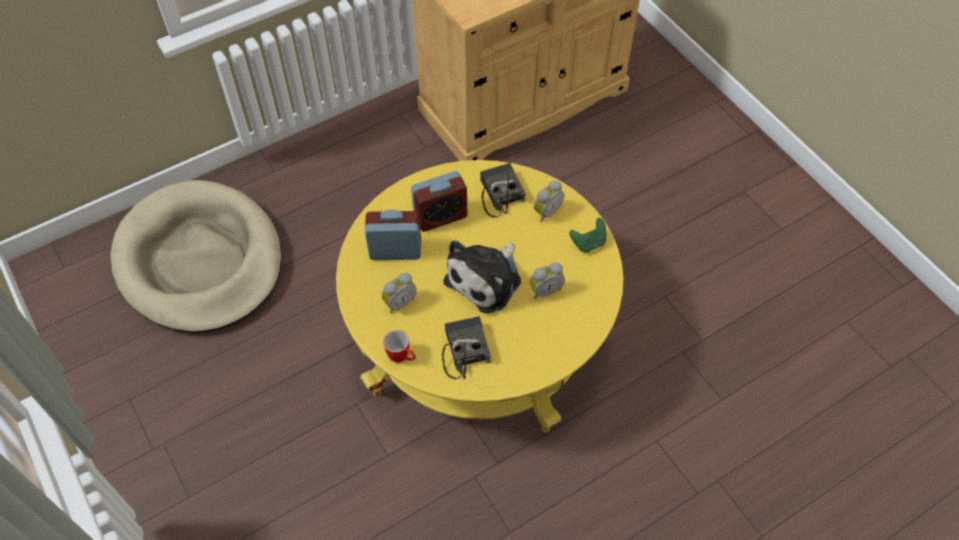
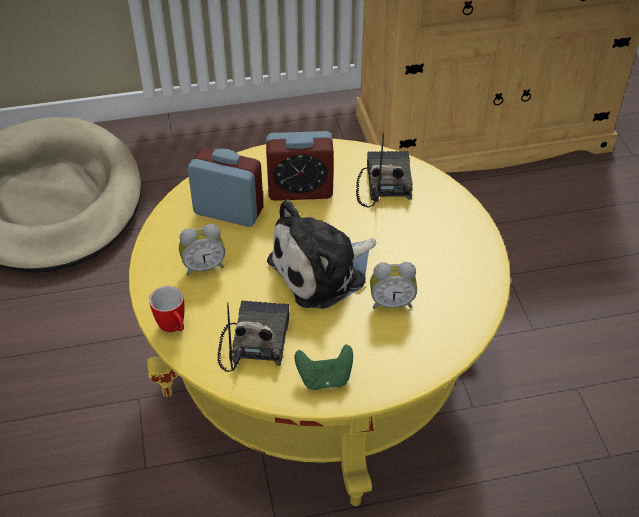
camera: 20 degrees right, 10 degrees down
alarm clock [534,181,564,222] -> none
green game controller [569,218,607,253] -> green game controller moved to [294,345,353,390]

